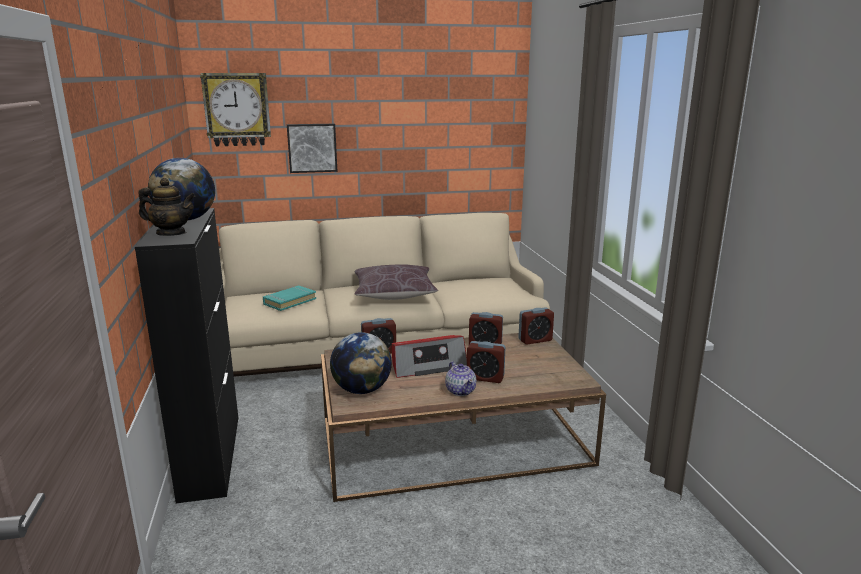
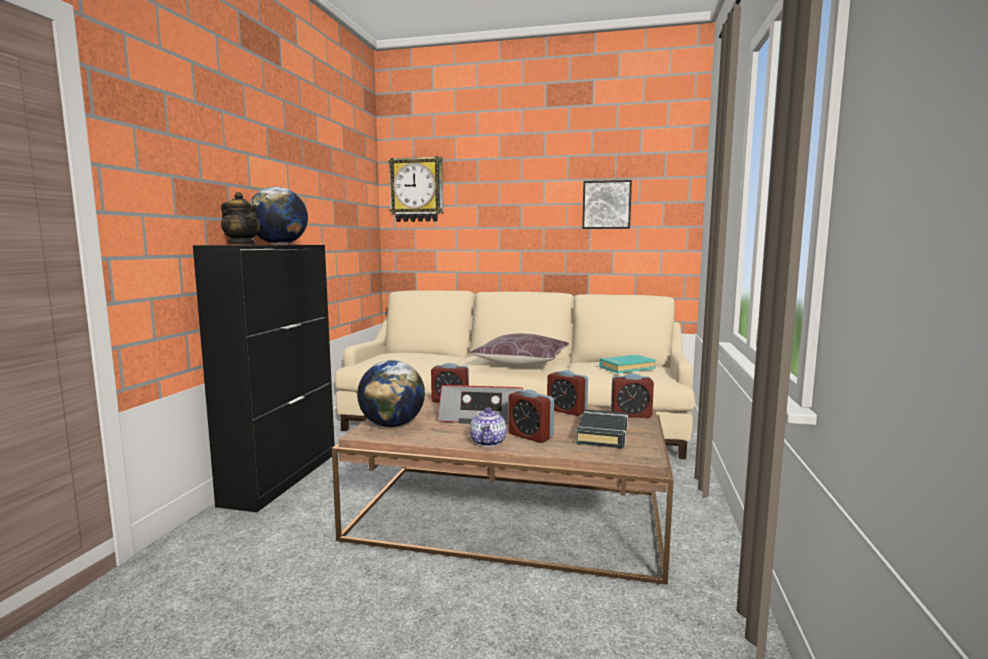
camera: 25 degrees right, 10 degrees down
turquoise book [263,285,316,311] -> turquoise book moved to [600,355,656,373]
picture [287,124,338,173] -> picture moved to [582,180,632,229]
none -> black book [576,409,628,448]

